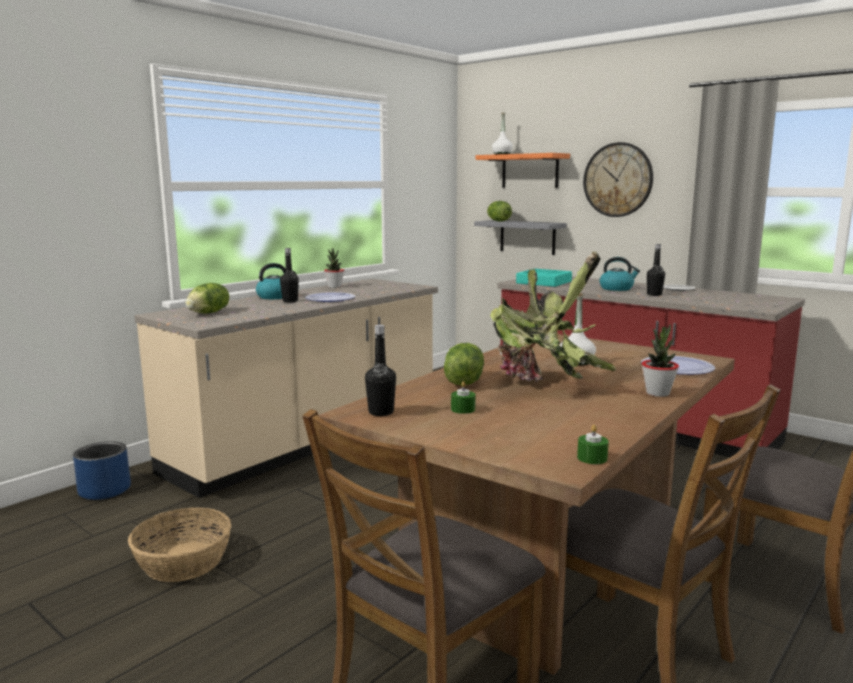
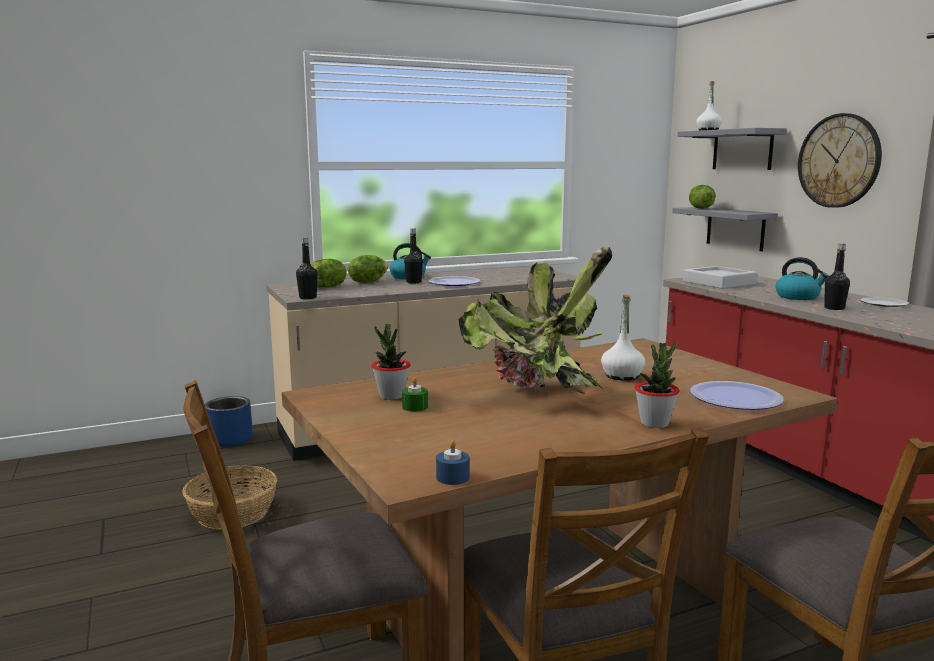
camera: 25 degrees right, 0 degrees up
potted plant [324,248,344,288] -> potted plant moved to [372,324,411,400]
black bottle [365,325,396,416] -> black bottle moved to [296,237,318,299]
lettuce [444,343,484,385] -> lettuce moved to [348,255,388,283]
orange shelf [475,153,570,188] -> grey shelf [678,128,787,170]
turquoise tray [516,269,572,287] -> grey tray [683,266,757,289]
green candle [577,425,609,464] -> blue candle [436,440,470,485]

